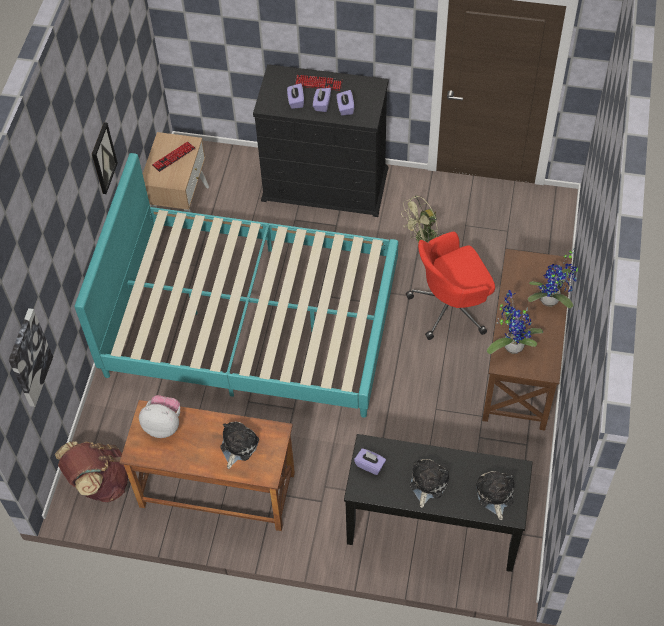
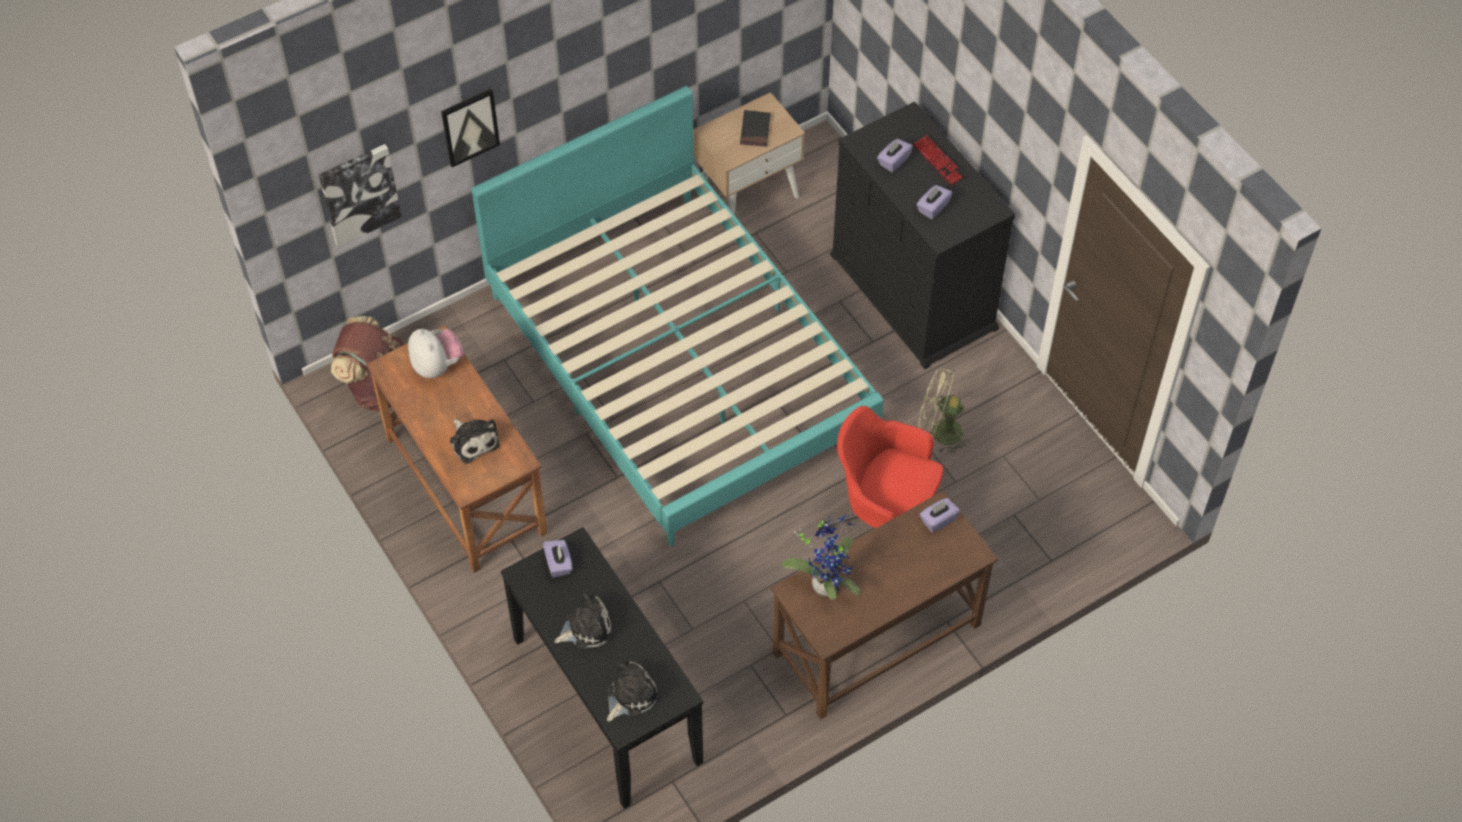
camera: 45 degrees right, 0 degrees up
picture [92,122,118,194] -> picture moved to [441,88,500,167]
keyboard [152,142,195,172] -> black book [740,110,771,147]
plush toy [220,421,259,469] -> plush toy turned 75 degrees clockwise [450,419,499,464]
purple tissue box [313,88,331,112] -> purple tissue box moved to [919,498,960,533]
potted plant [528,249,578,308] -> none

